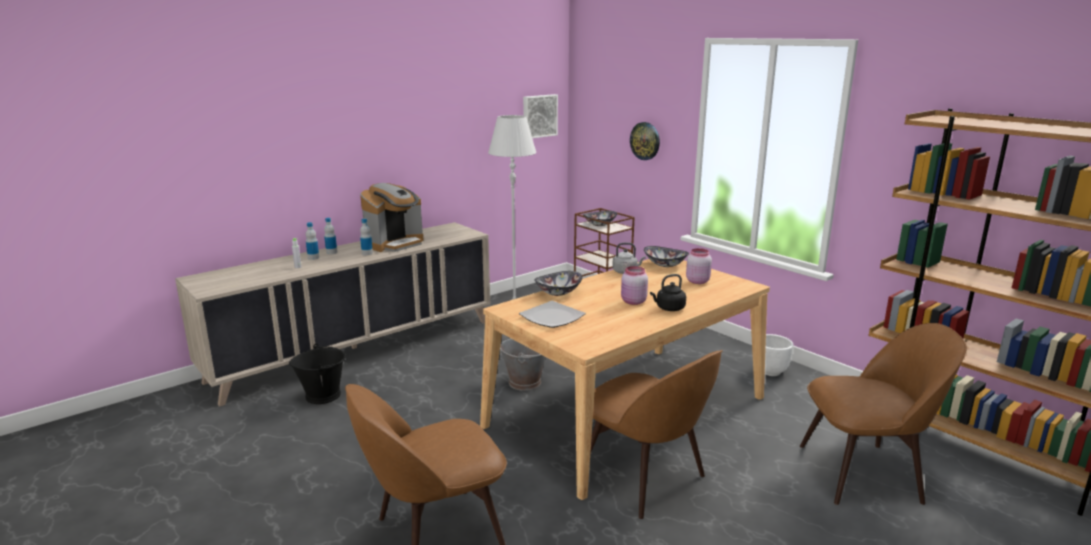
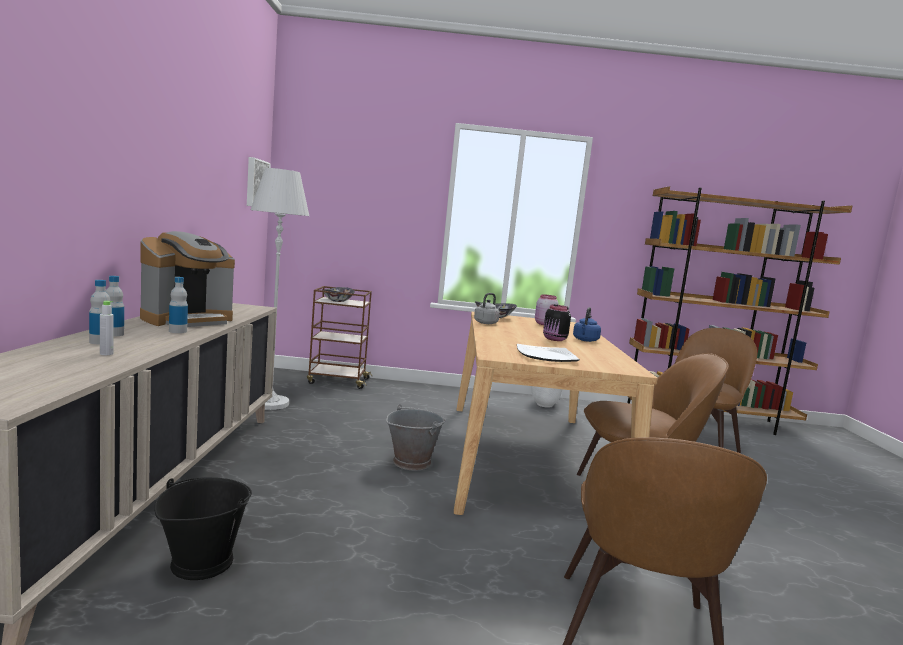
camera: 50 degrees left, 10 degrees down
coffee machine [360,183,423,252] -> coffee machine turned 45 degrees clockwise [140,231,235,327]
bowl [534,271,582,296] -> none
pink jar [621,266,648,305] -> black jar [543,305,571,341]
wall clock [630,122,660,160] -> none
black kettle [650,274,686,311] -> blue kettle [573,307,601,342]

